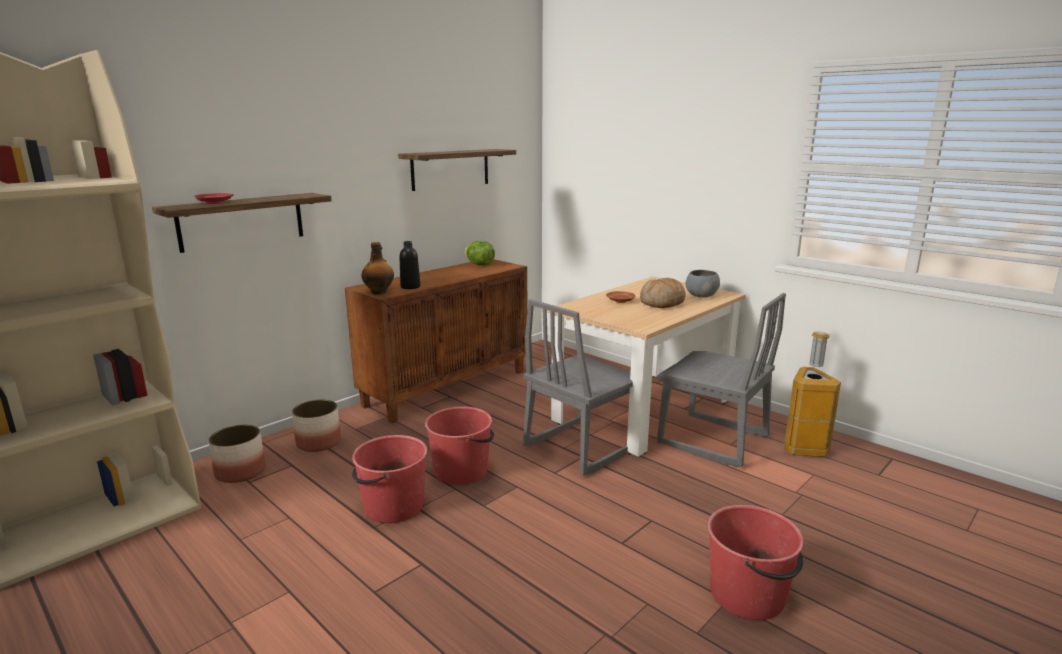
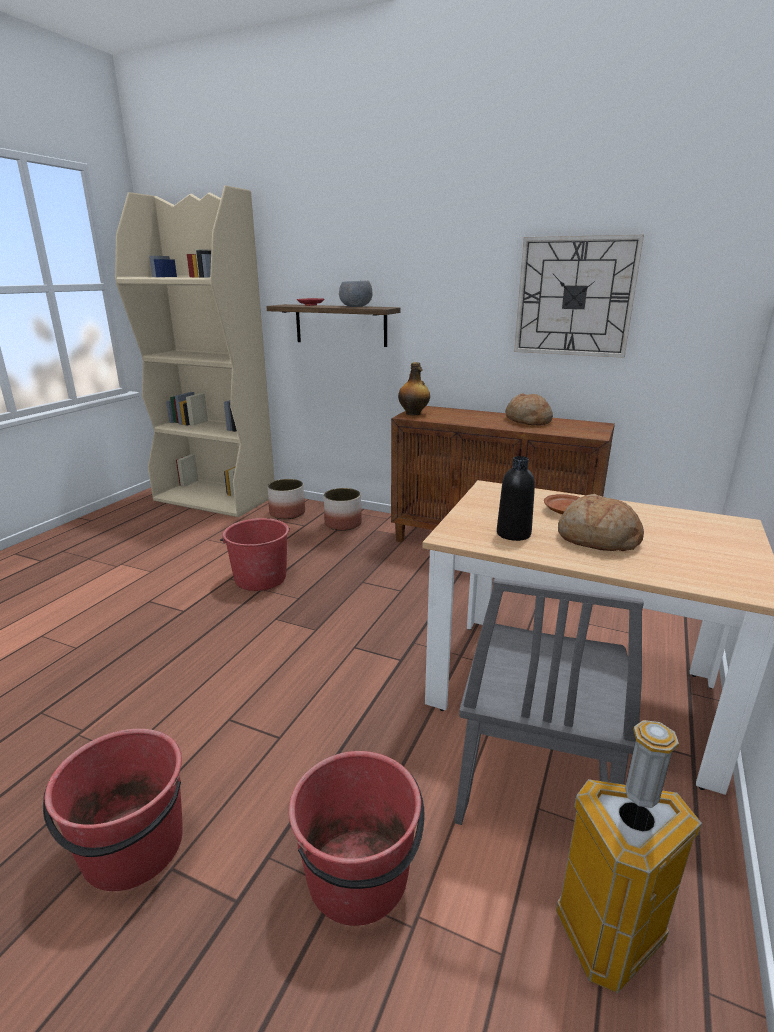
camera: 70 degrees right, 5 degrees up
shelf [398,149,516,191] -> wall clock [514,235,644,358]
black bottle [399,241,420,289] -> black bottle moved to [497,456,535,541]
red bucket [425,406,494,485] -> red bucket moved to [289,751,425,926]
lettuce [464,241,495,265] -> none
grey chair [523,299,633,476] -> none
grey bowl [685,270,720,297] -> grey bowl moved to [339,281,373,307]
none -> bread [505,393,553,425]

